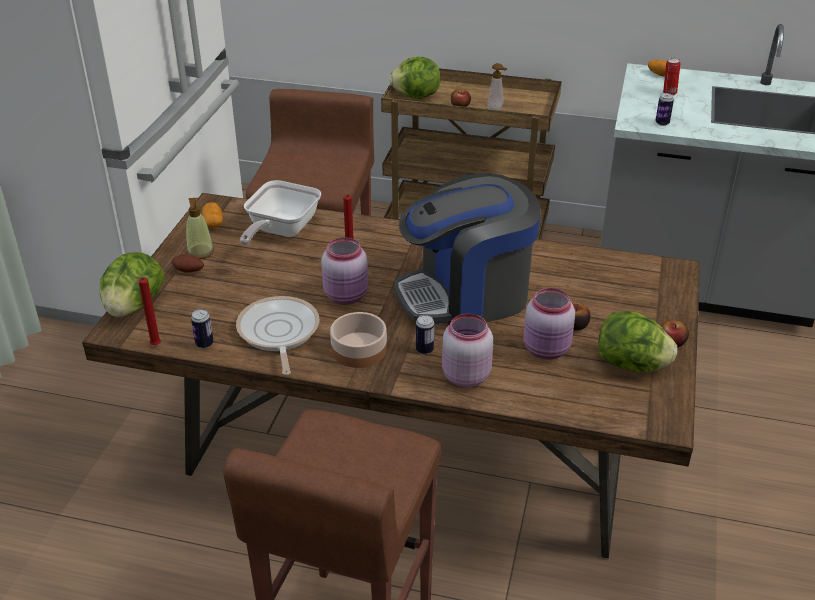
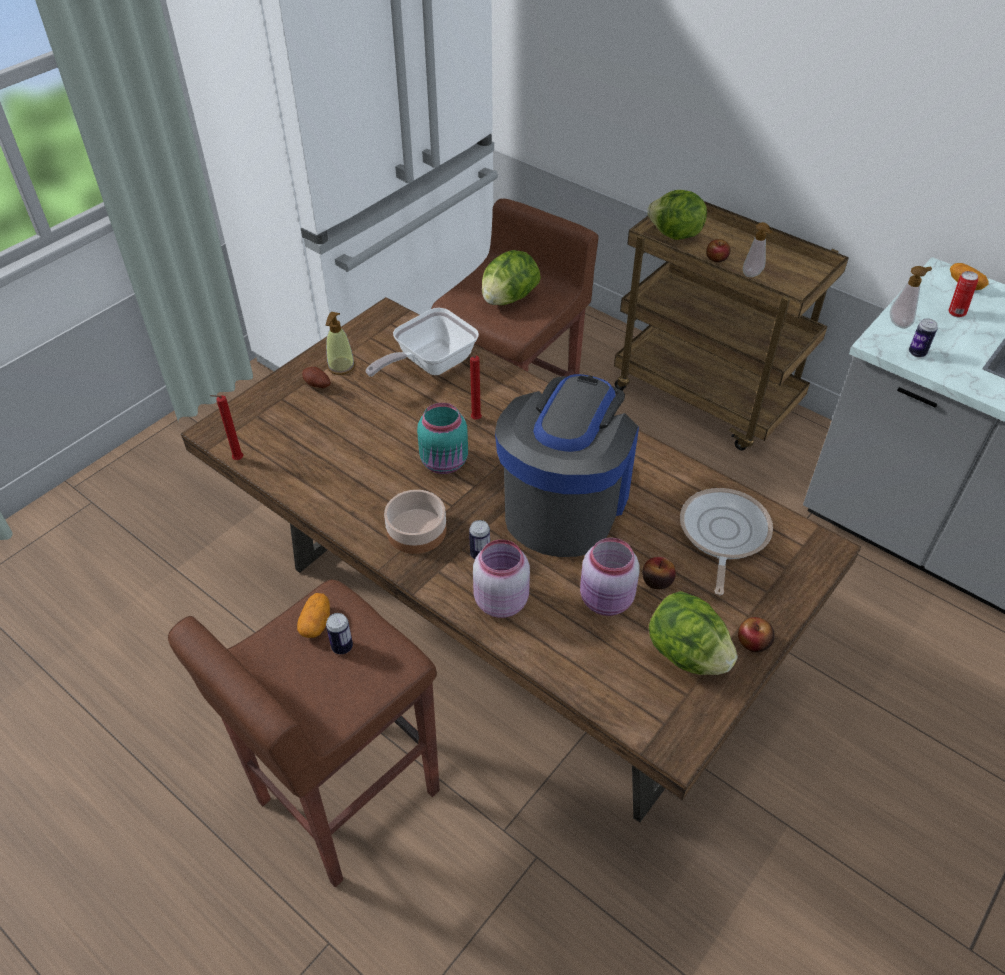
camera: 25 degrees right, 10 degrees up
lettuce [100,252,165,317] -> lettuce moved to [482,250,541,305]
can [191,309,214,348] -> can moved to [326,613,353,654]
potato [202,202,223,228] -> potato moved to [297,593,330,638]
frying pan [236,296,319,375] -> frying pan moved to [680,488,773,595]
pink jar [321,237,368,305] -> turquoise jar [417,403,468,474]
coffee machine [394,173,541,325] -> coffee machine turned 105 degrees clockwise [495,374,639,557]
none -> soap dispenser [890,266,932,329]

